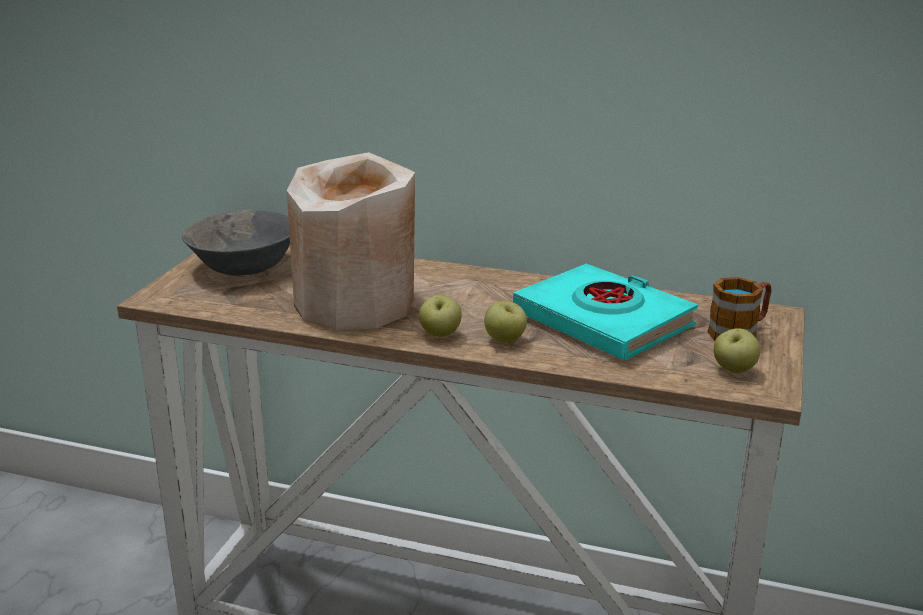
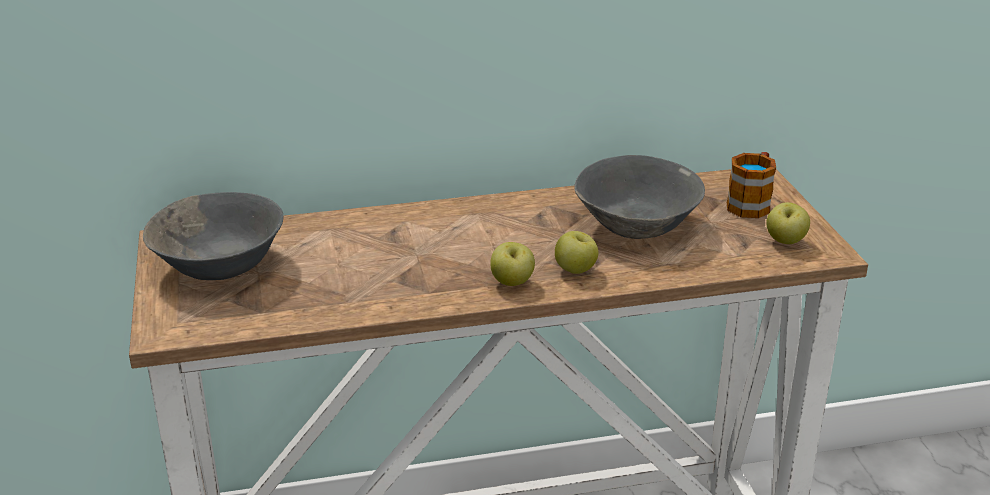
camera: 30 degrees left, 5 degrees up
beige vase [287,152,415,330] -> none
turquoise book [513,264,698,360] -> grey bowl [574,155,705,239]

